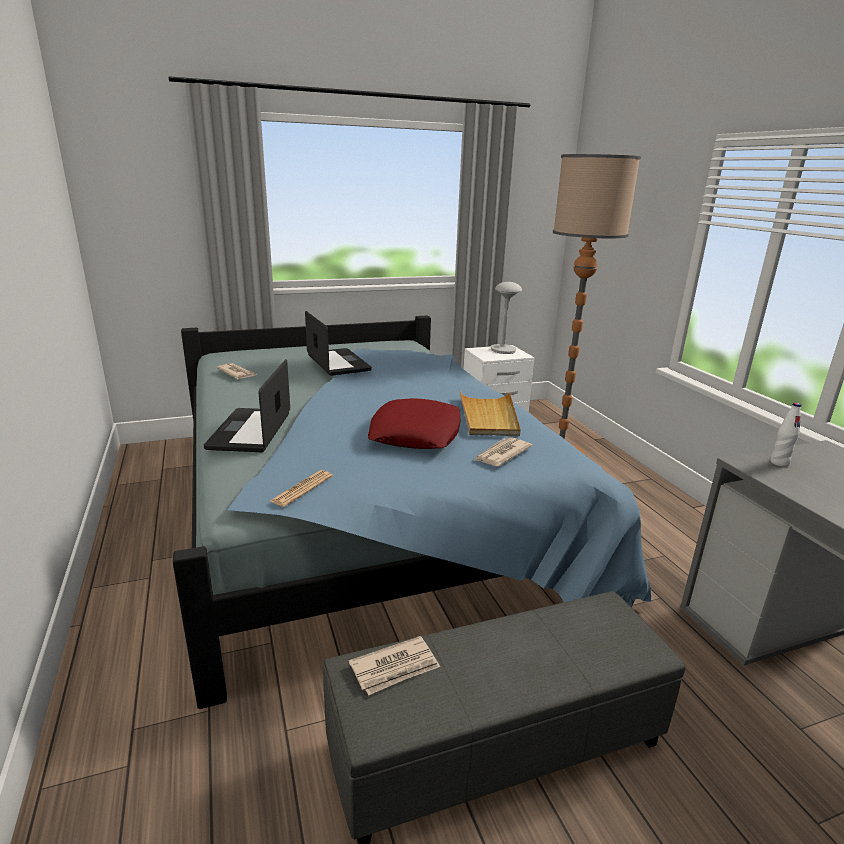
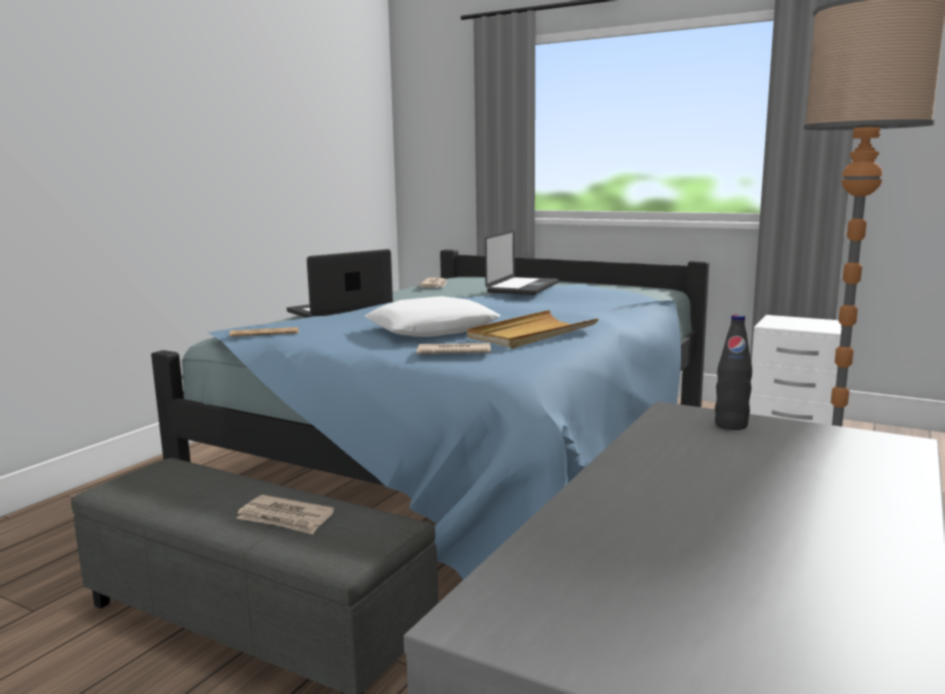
camera: 50 degrees right, 10 degrees down
newspaper [349,636,440,695] -> newspaper moved to [236,495,334,534]
red pillow [368,398,461,449] -> white pillow [365,296,501,337]
grey table lamp [491,282,522,354] -> none
white bottle [770,403,801,467] -> black bottle [715,315,752,430]

